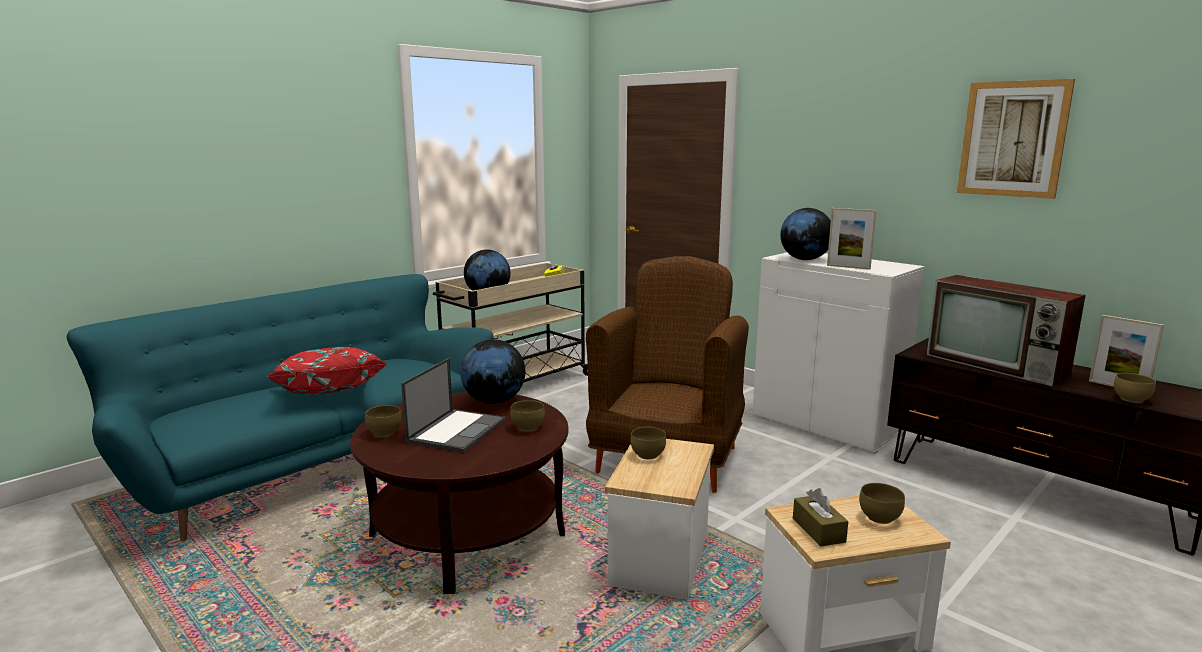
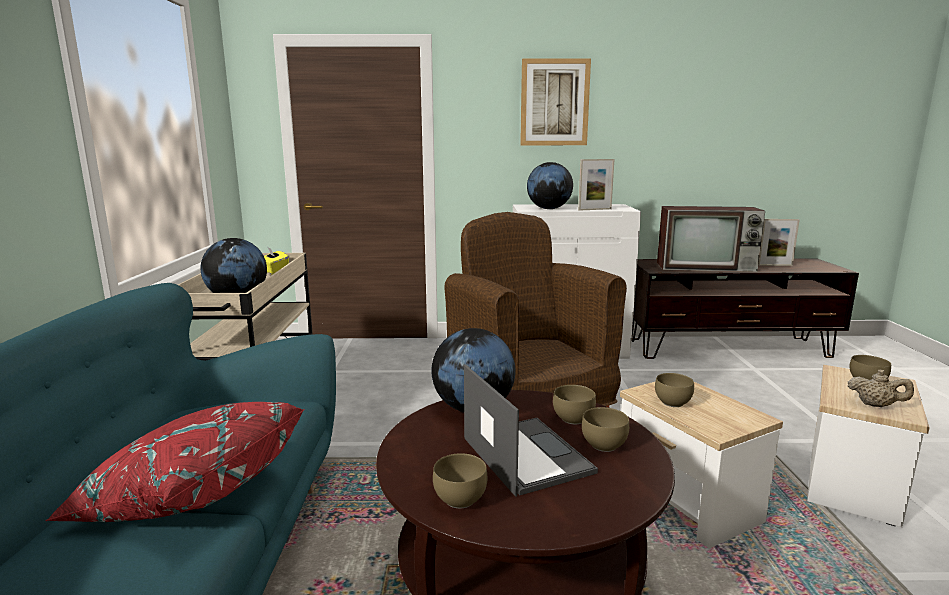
camera: 45 degrees left, 0 degrees up
brown tissue box [793,488,848,547] -> beige teapot [848,370,914,407]
picture [957,79,1075,199] -> picture moved to [520,58,591,145]
brown bowl [1114,373,1156,403] -> brown bowl moved to [582,407,629,452]

